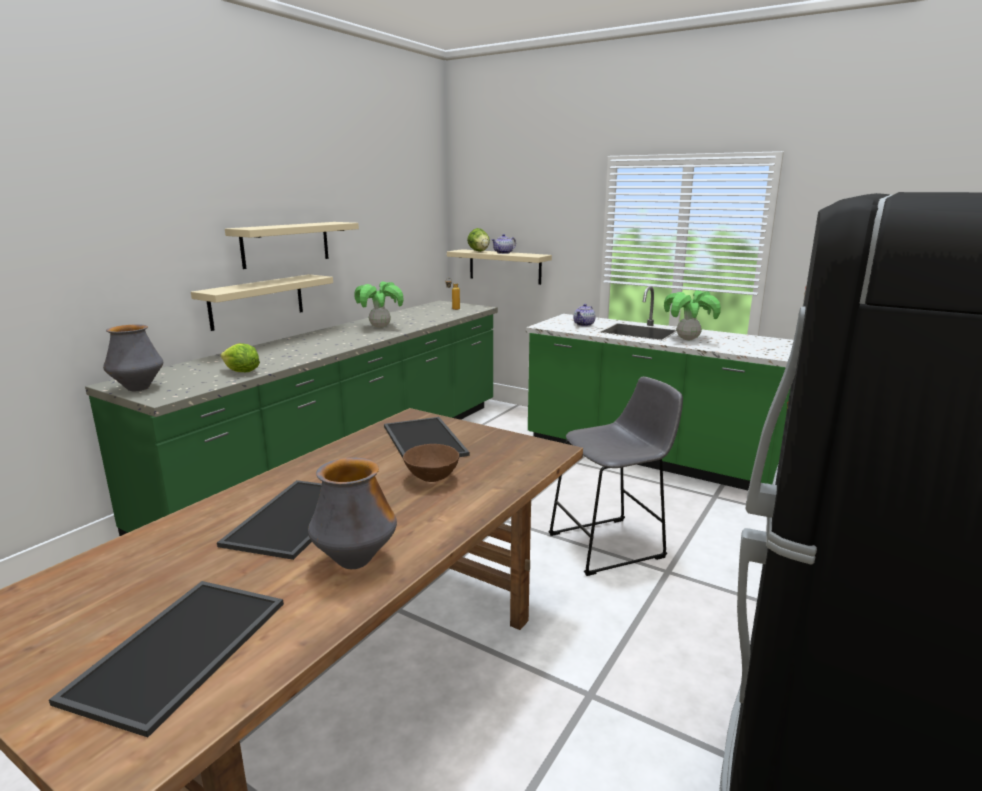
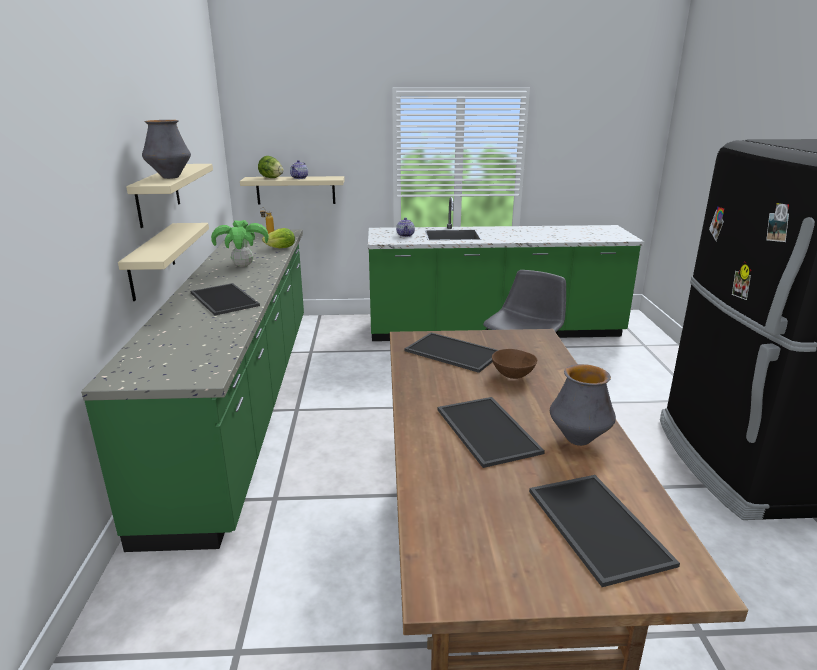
camera: 35 degrees left, 5 degrees up
vase [103,324,163,391] -> vase moved to [142,120,191,179]
lettuce [221,343,260,372] -> lettuce moved to [262,228,295,248]
potted plant [664,290,721,340] -> none
none -> tray [191,283,260,316]

